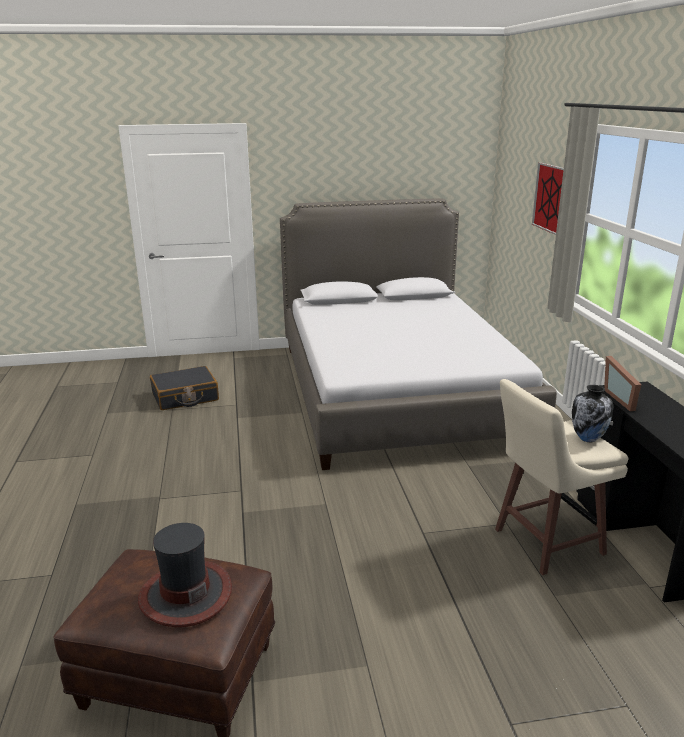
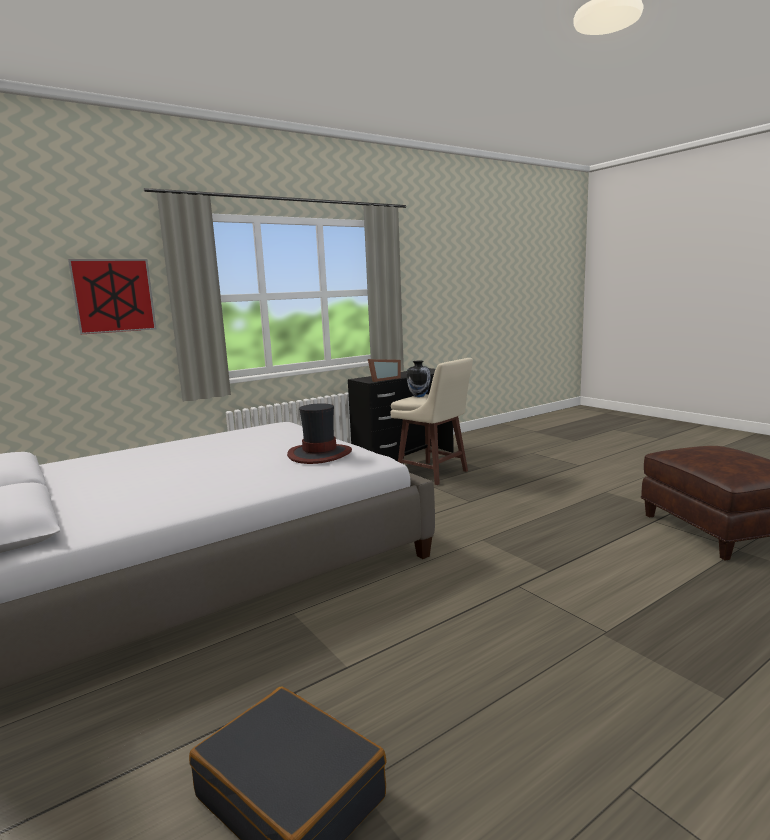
camera: 115 degrees left, 10 degrees down
hat [138,523,232,627] -> hat moved to [287,404,352,464]

